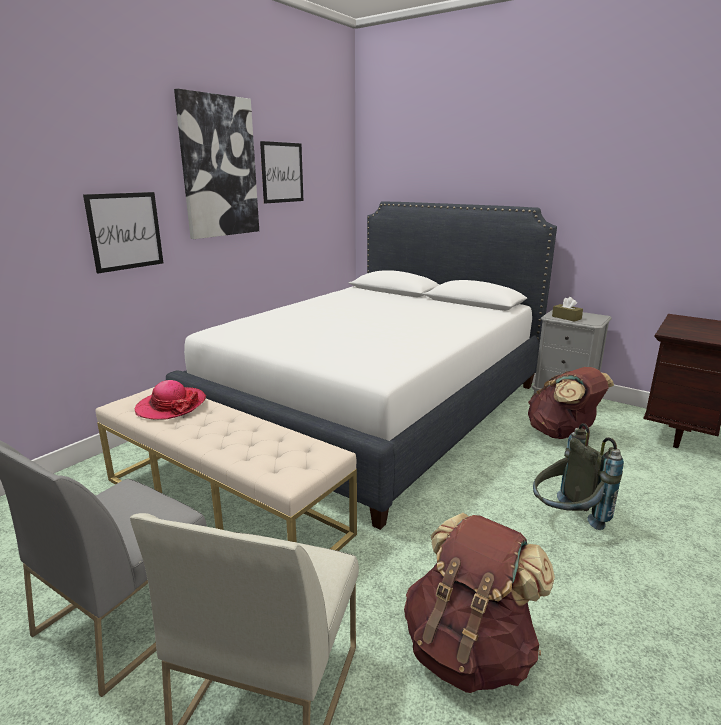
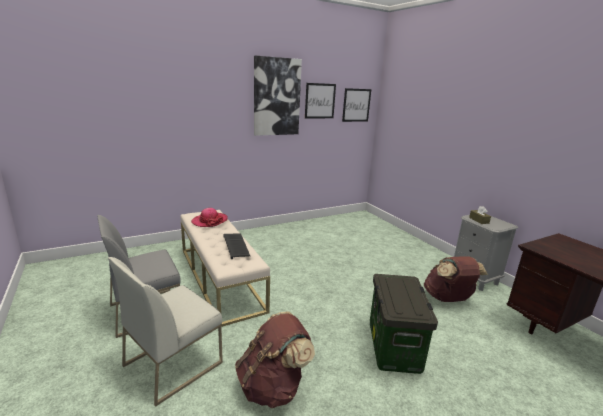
camera: 25 degrees right, 0 degrees up
picture [83,192,163,273] -> picture moved to [342,88,371,122]
white bed [166,201,557,530] -> none
grey backpack [533,423,624,530] -> storage box [370,274,438,374]
none -> keyboard [223,233,250,259]

